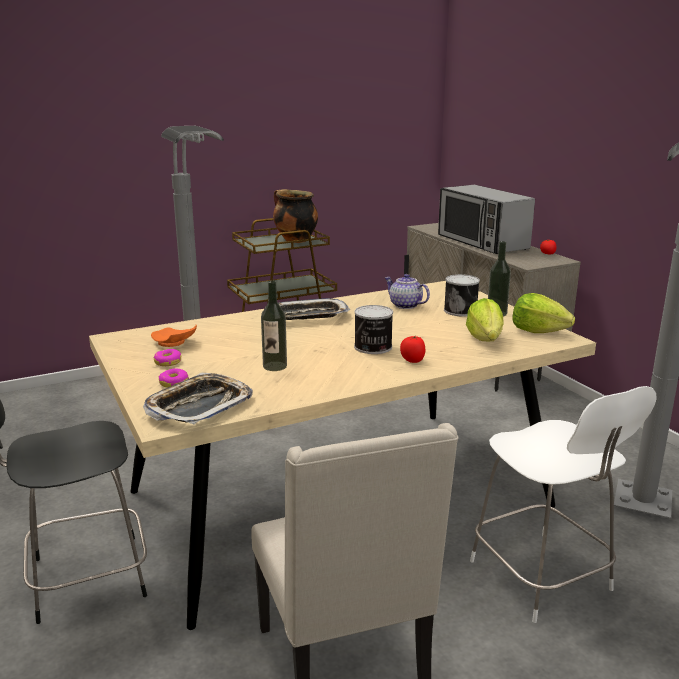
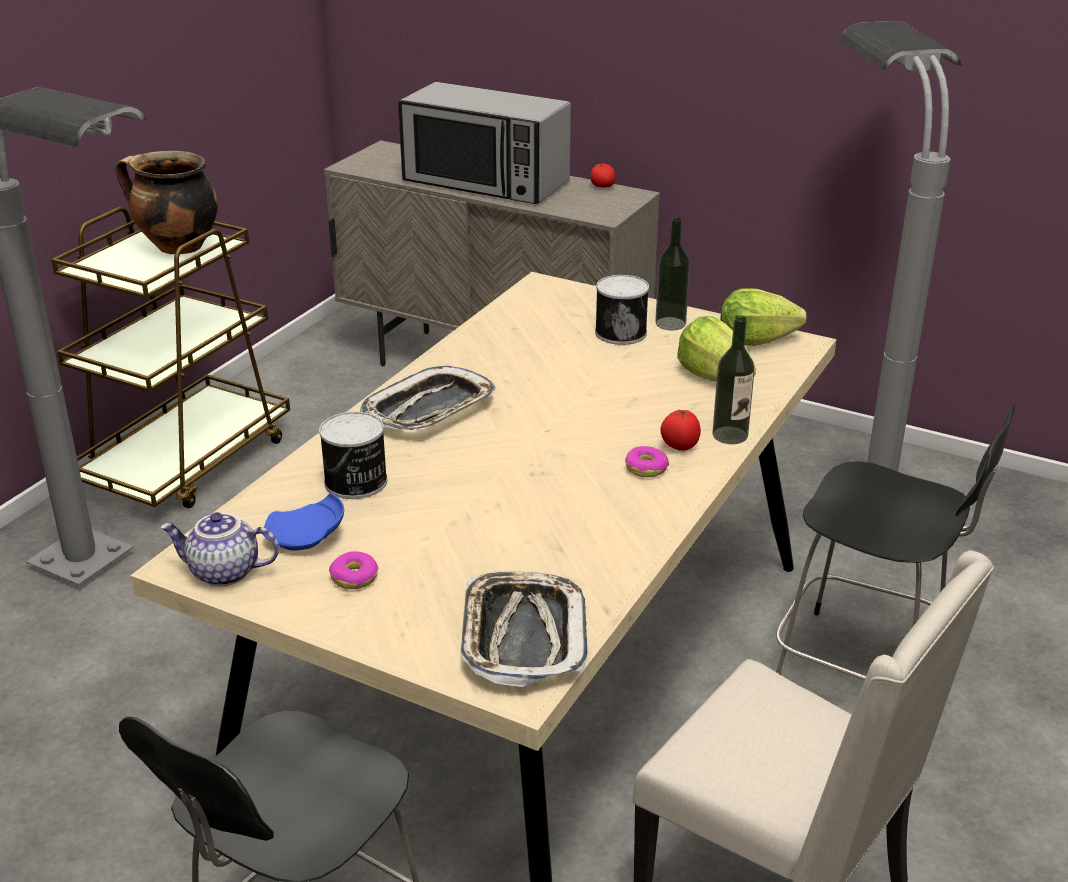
camera: 35 degrees left, 10 degrees up
orange plate [151,325,197,347] -> blue plate [263,493,344,550]
donut [159,368,189,388] -> donut moved to [625,446,669,477]
bottle [261,281,287,371] -> bottle moved to [712,316,755,444]
can [354,305,393,354] -> can moved to [319,412,387,499]
teapot [385,274,430,309] -> teapot moved to [160,512,279,587]
white chair [470,386,657,623] -> black chair [776,404,1015,681]

